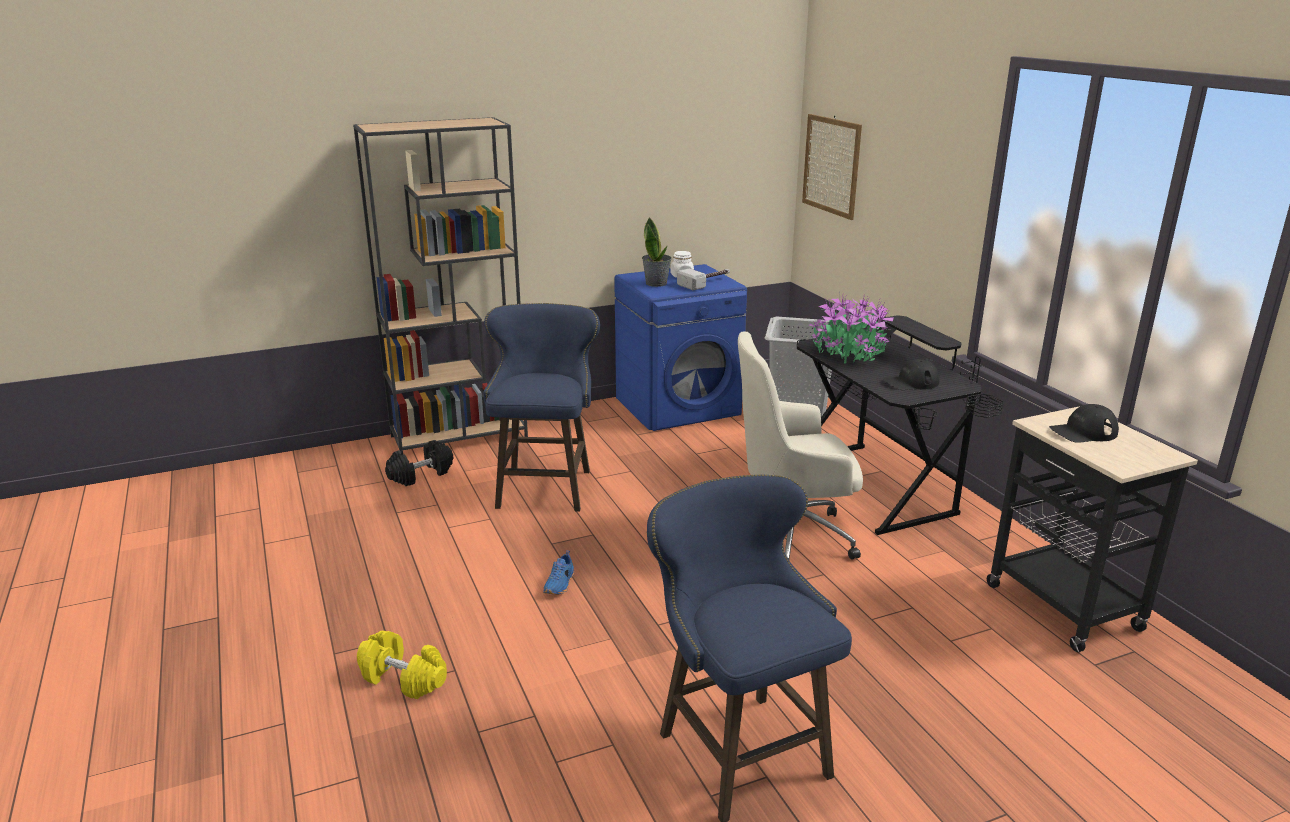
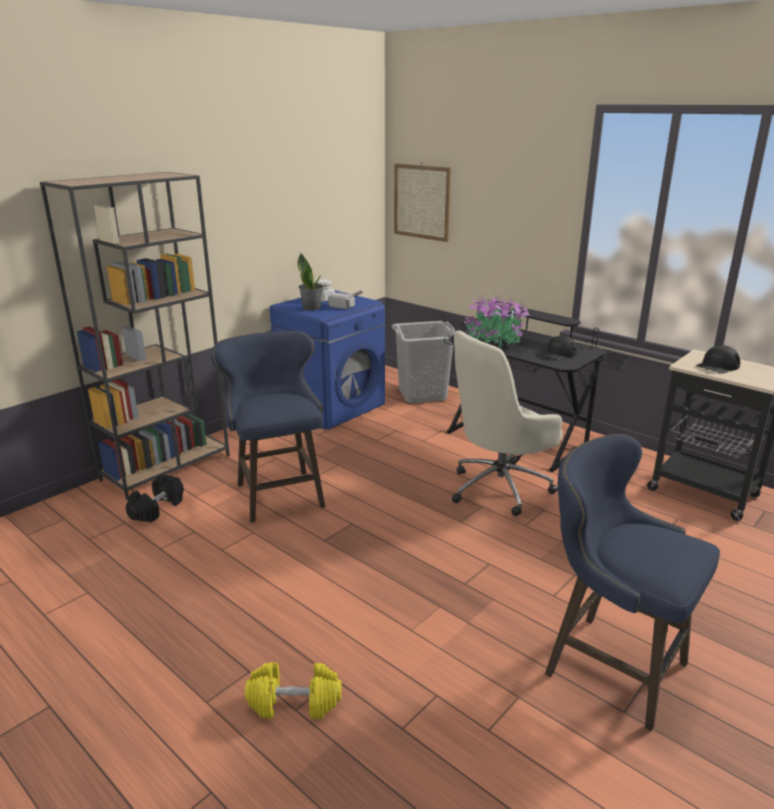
camera: 25 degrees left, 0 degrees up
blue shoe [543,551,574,595] -> none

